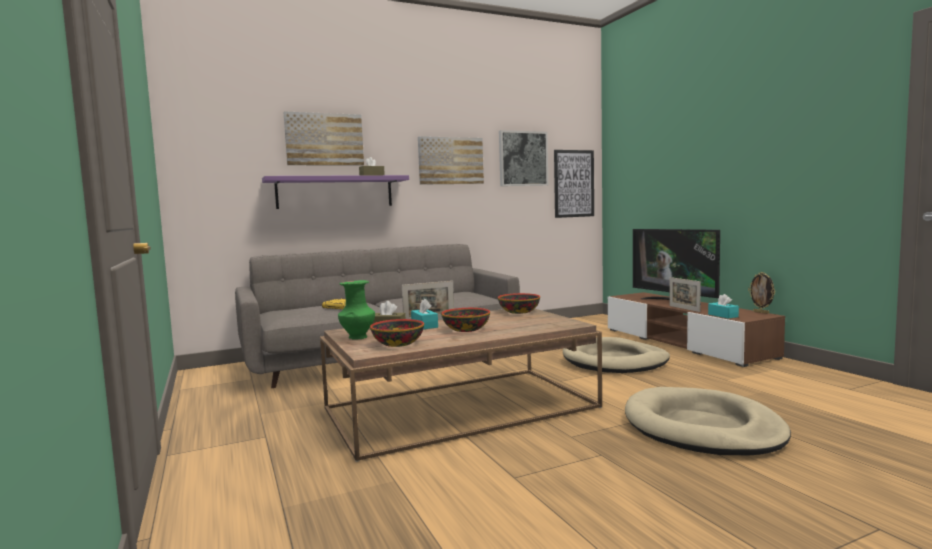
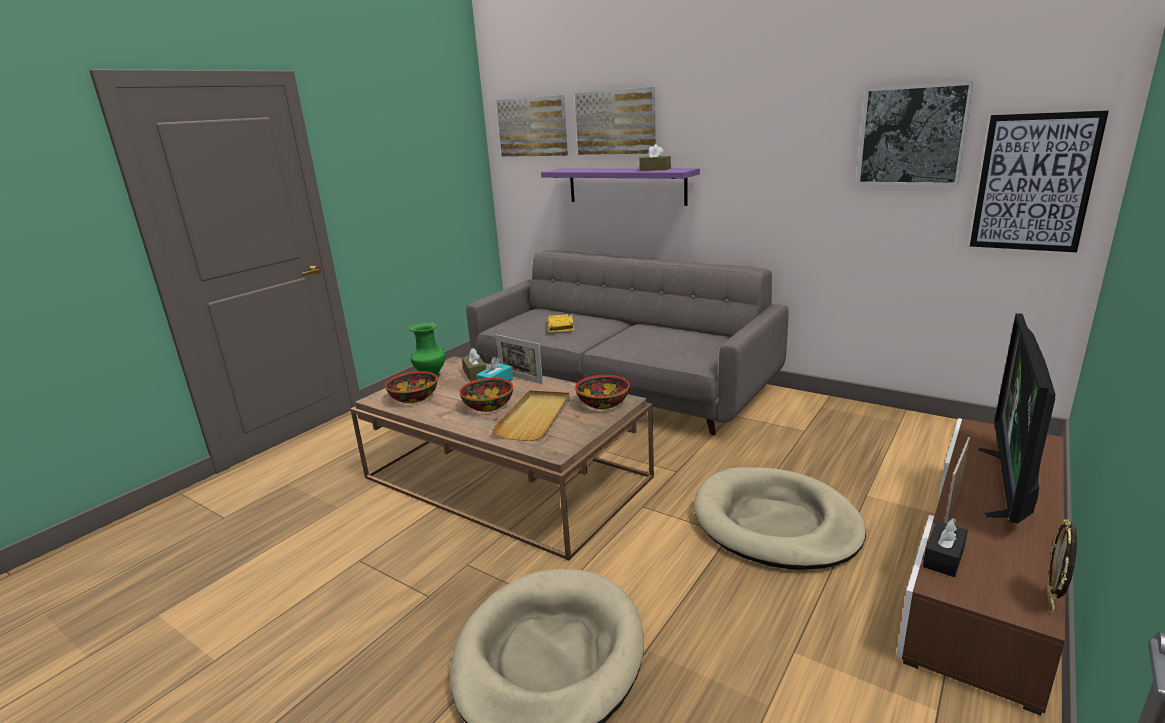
camera: 60 degrees right, 15 degrees up
picture [418,136,484,185] -> picture moved to [496,95,568,157]
turquoise tissue box [708,294,739,319] -> black tissue box [923,518,968,577]
none -> beige tray [492,390,570,441]

